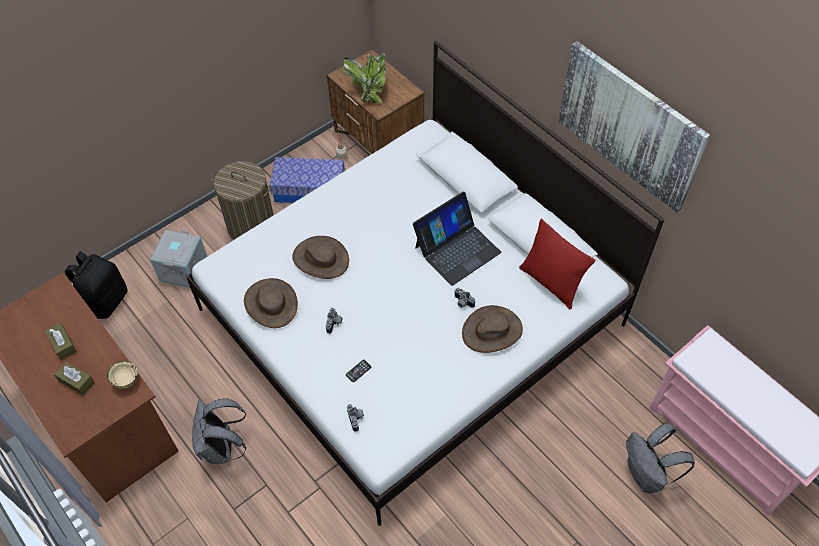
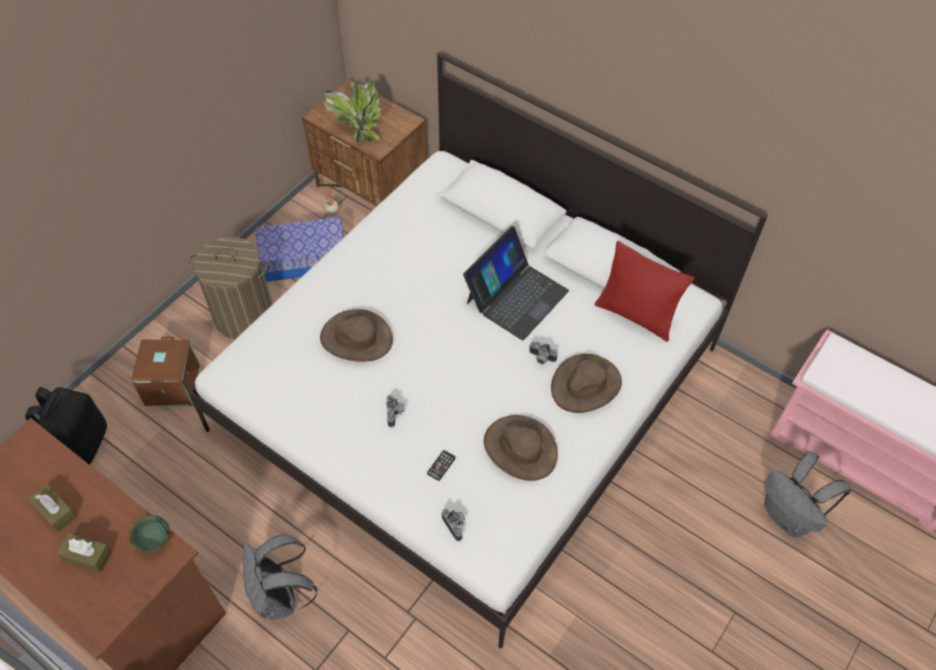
camera: 15 degrees left, 0 degrees up
beige bowl [107,361,138,389] -> green bowl [129,515,170,553]
grey storage box [150,230,208,288] -> brown storage box [131,337,201,406]
brown hat [244,278,298,328] -> brown hat moved to [484,415,558,481]
picture [558,41,710,212] -> none

